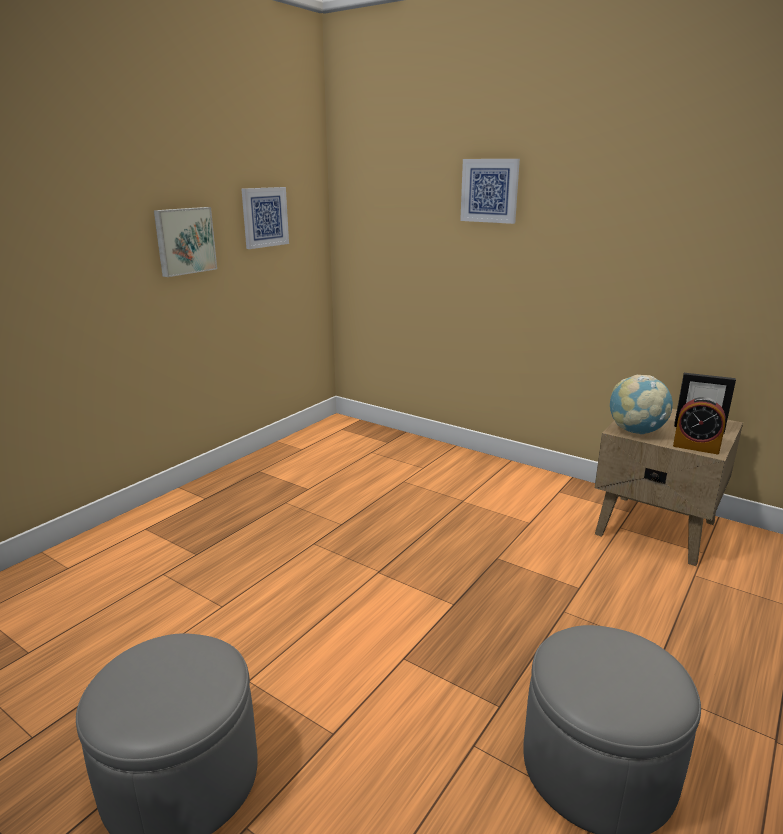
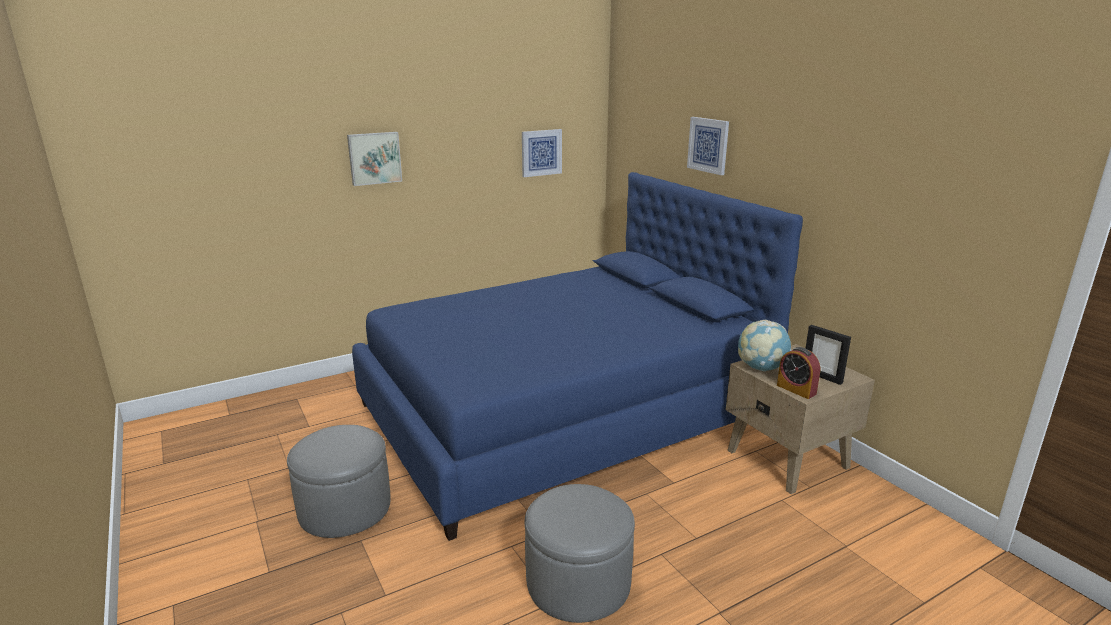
camera: 25 degrees right, 0 degrees up
picture [154,207,217,277] -> picture moved to [347,132,402,186]
none -> blue bed [352,172,803,541]

